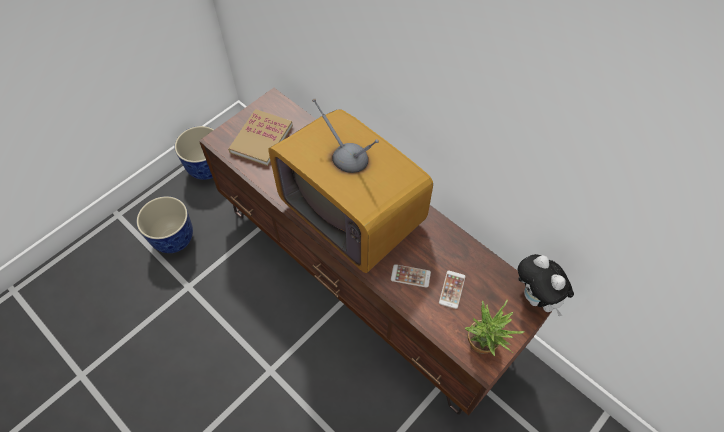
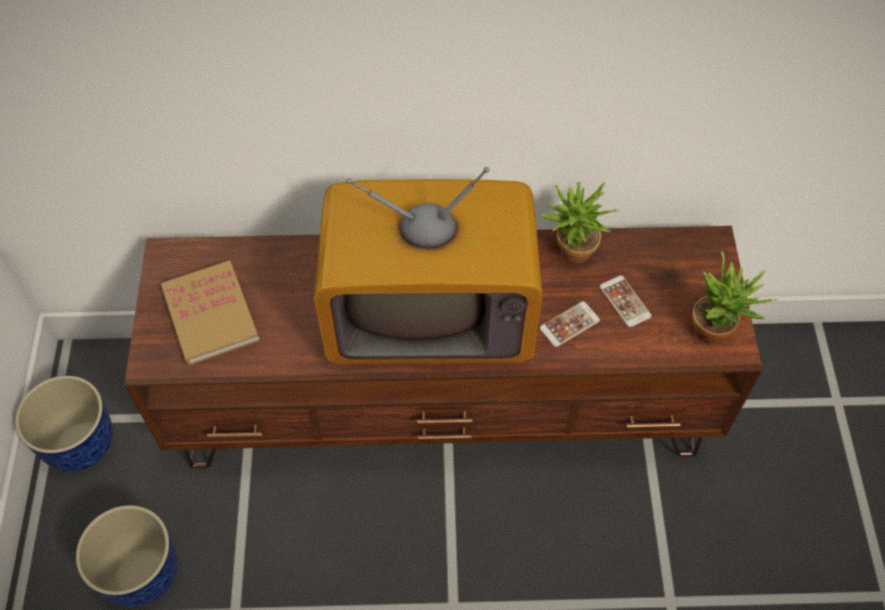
camera: 45 degrees left, 0 degrees up
plush toy [518,254,574,316] -> none
none -> potted plant [541,182,619,264]

